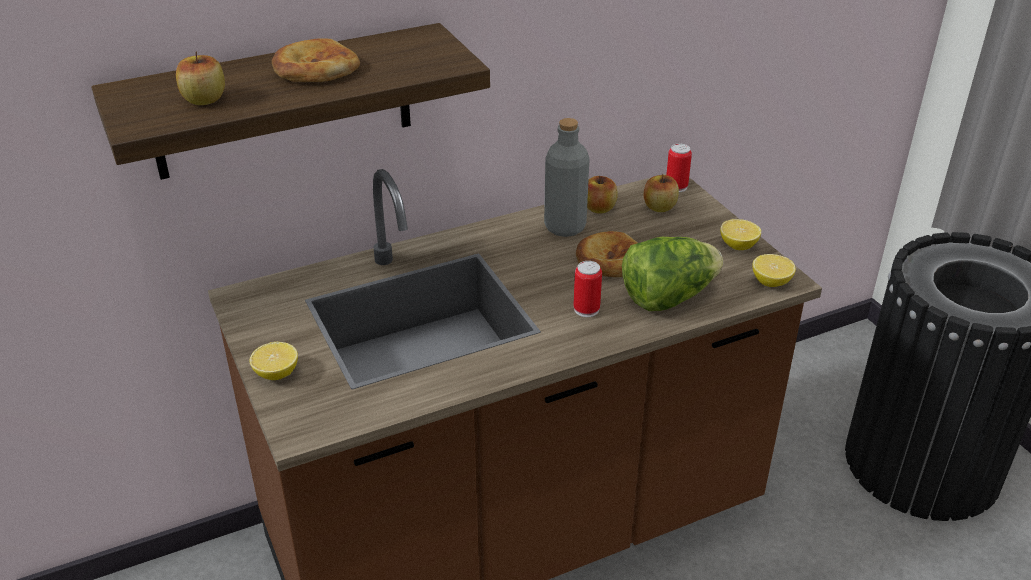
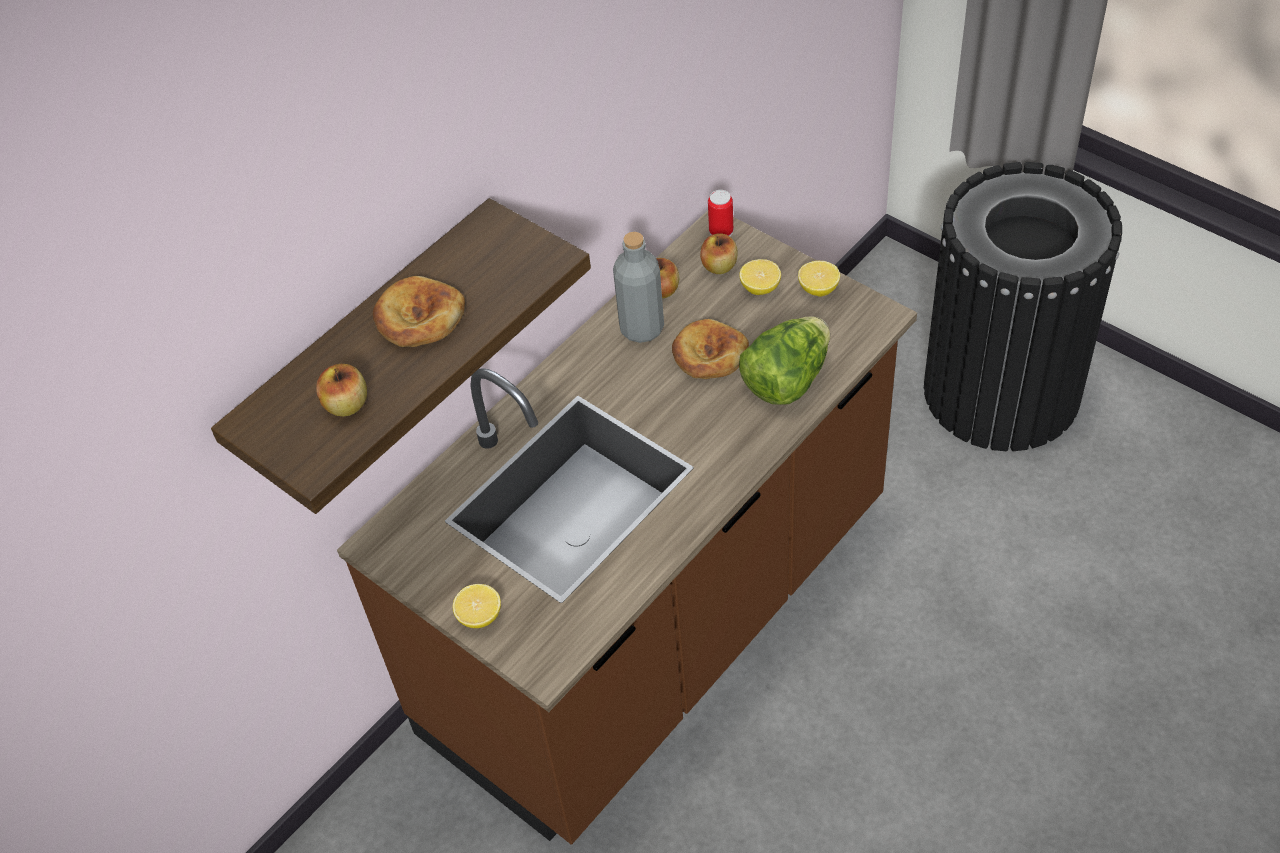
camera: 20 degrees left, 15 degrees up
can [573,261,602,317] -> none
lemon [752,254,796,287] -> lemon moved to [739,259,781,295]

